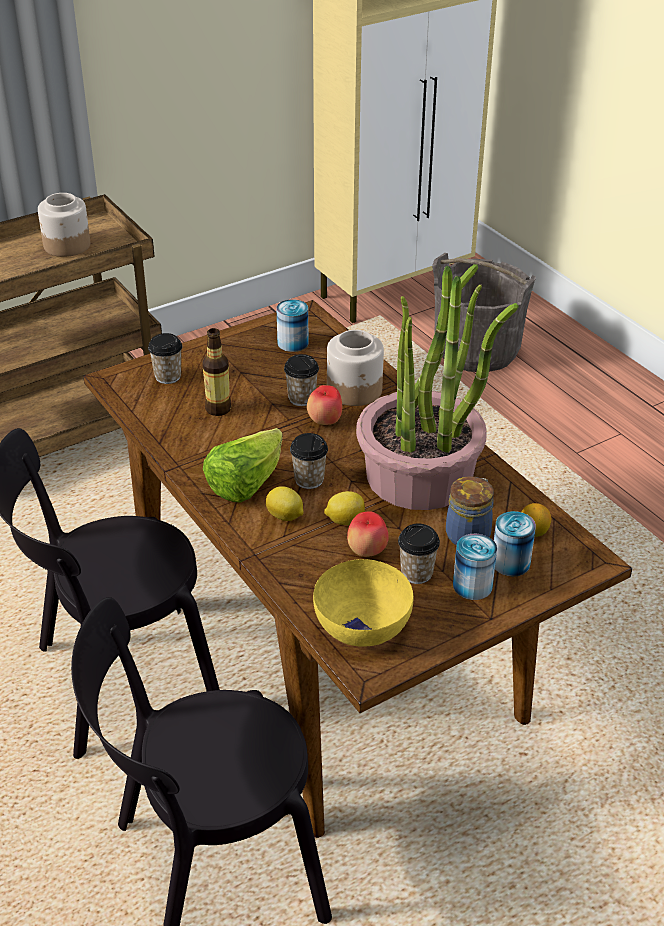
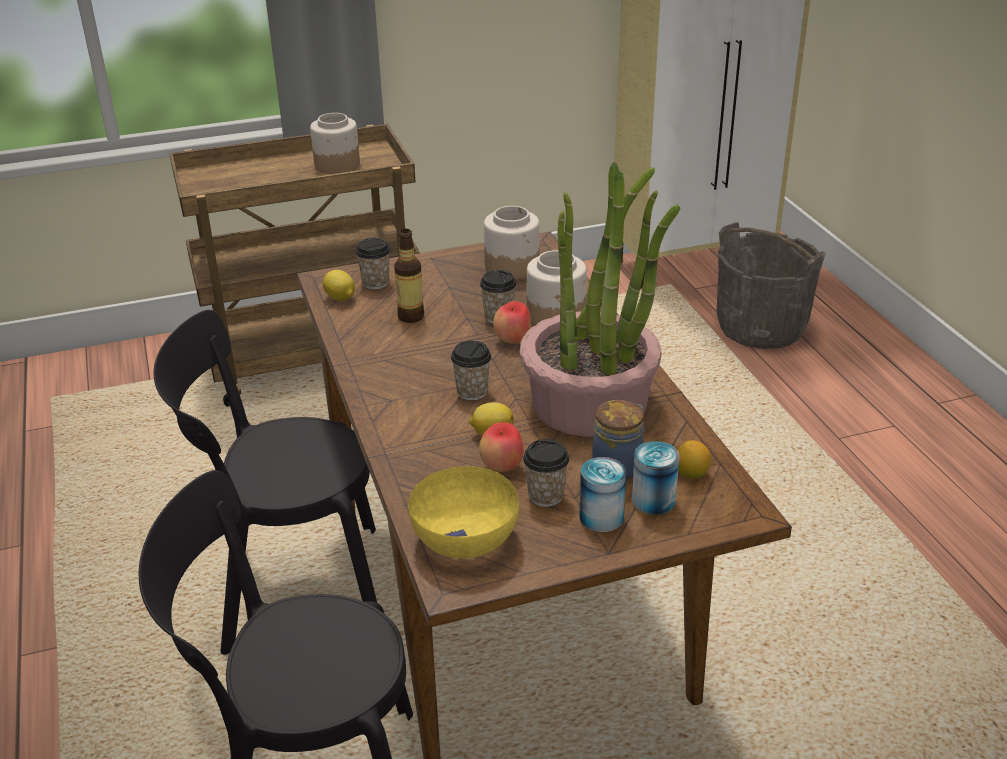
camera: 15 degrees right, 5 degrees down
lettuce [203,428,283,503] -> none
lemon [266,486,304,521] -> lemon moved to [322,270,355,301]
can [277,299,309,352] -> jar [484,206,539,280]

